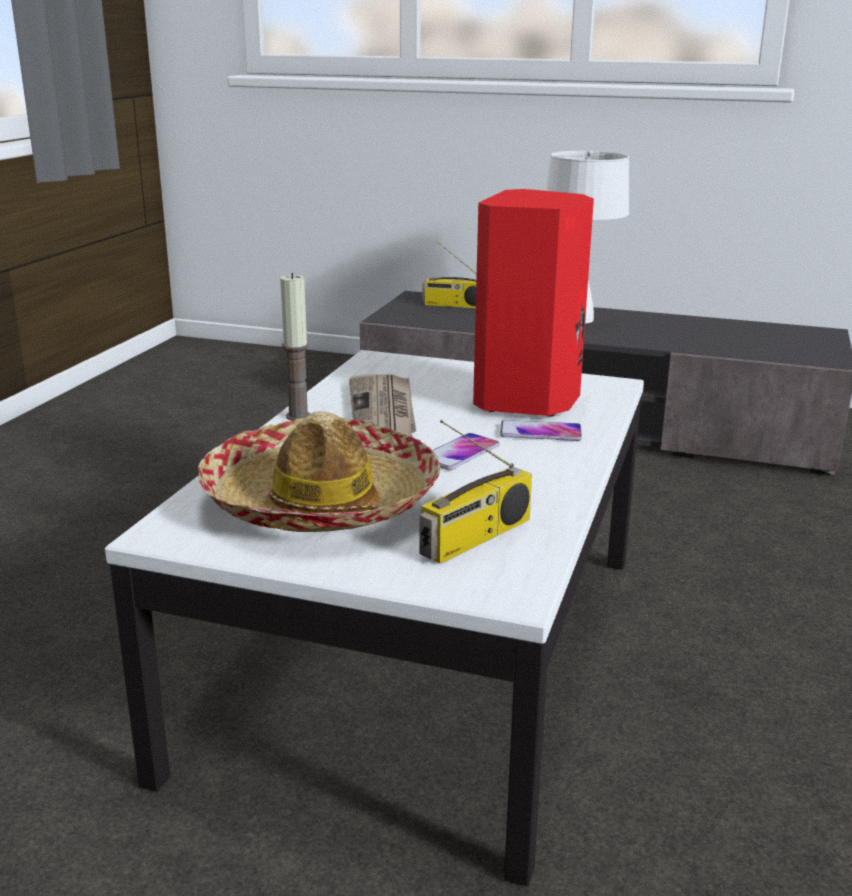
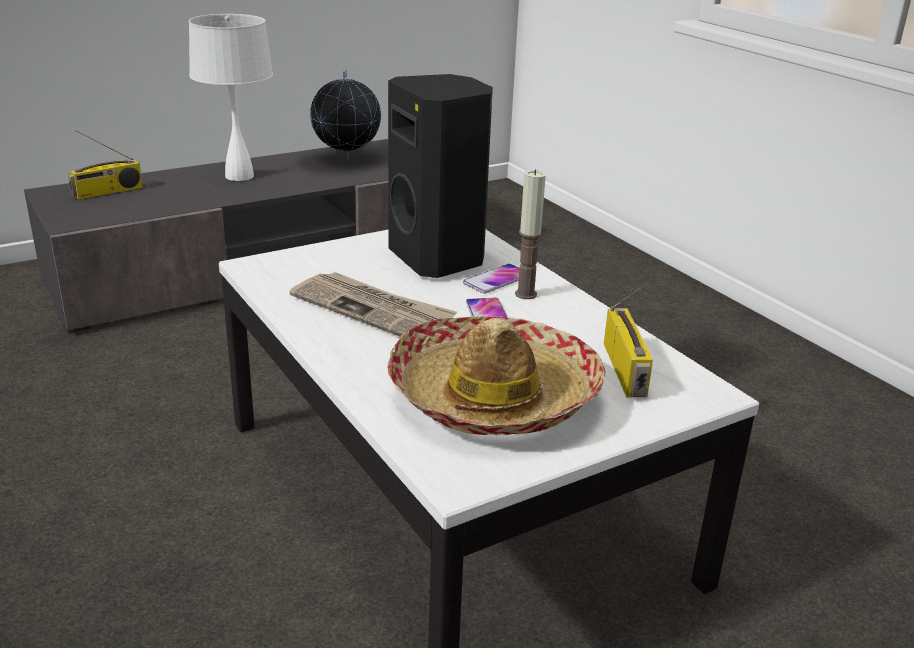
camera: 50 degrees left, 5 degrees up
candle [280,273,310,421] -> candle moved to [515,169,546,299]
red speaker [473,189,594,417] -> black speaker [388,74,493,278]
none -> globe [310,70,381,159]

